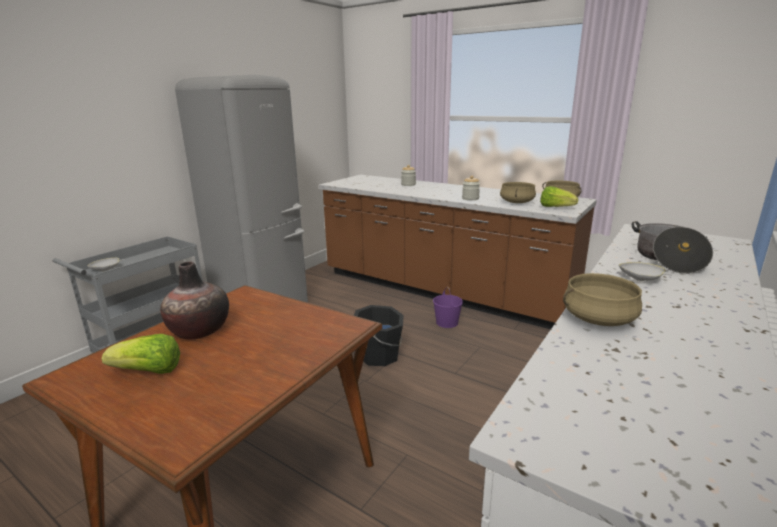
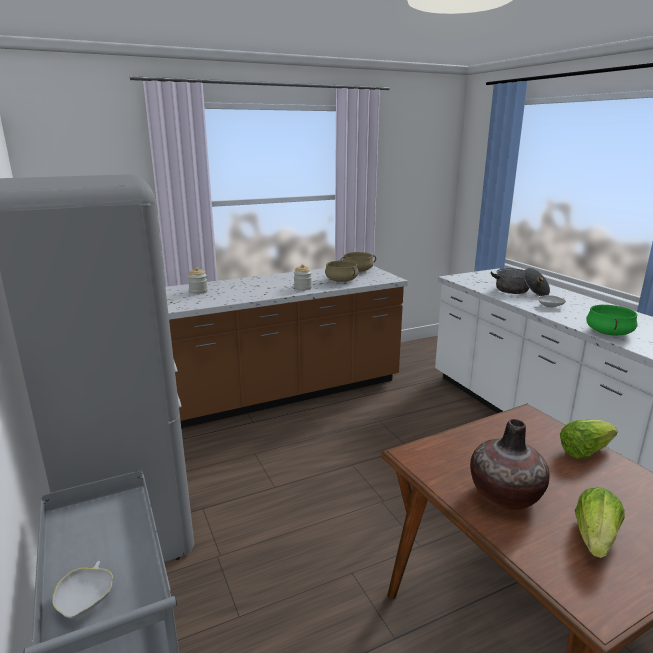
camera: 60 degrees left, 0 degrees up
black bucket [354,305,404,366] -> none
purple bucket [433,287,463,328] -> none
lettuce [540,186,578,207] -> lettuce moved to [560,420,618,459]
beige cooking pot [563,273,642,326] -> green cooking pot [586,305,637,336]

